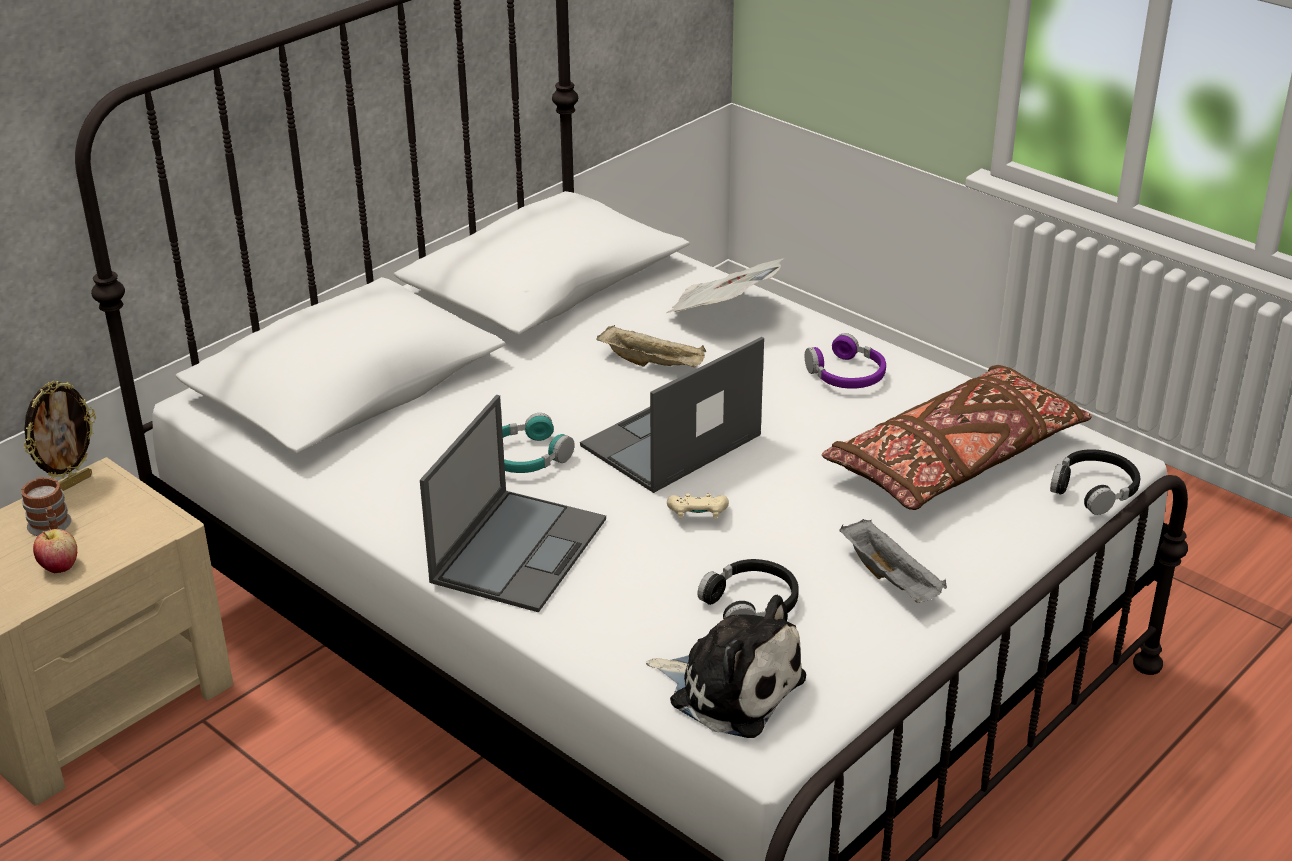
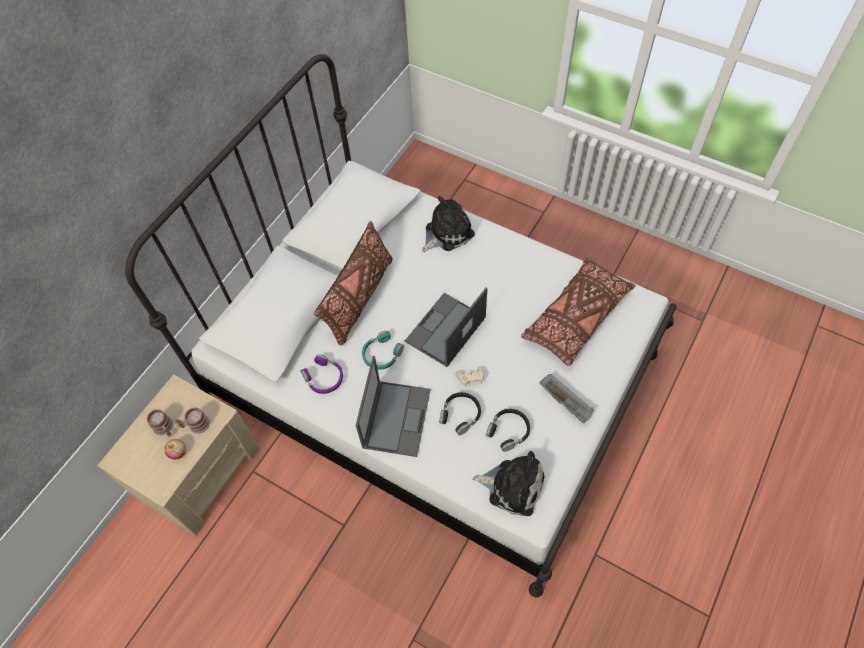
camera: 10 degrees left, 25 degrees up
picture frame [24,381,96,491] -> none
beige tray [596,325,706,367] -> none
newspaper [666,258,784,313] -> plush toy [422,196,475,252]
purple headphones [805,333,886,389] -> purple headphones moved to [301,354,343,394]
black headphones [1050,449,1140,515] -> black headphones moved to [439,392,481,435]
none -> mug [175,408,210,434]
none -> brown pillow [314,221,393,346]

